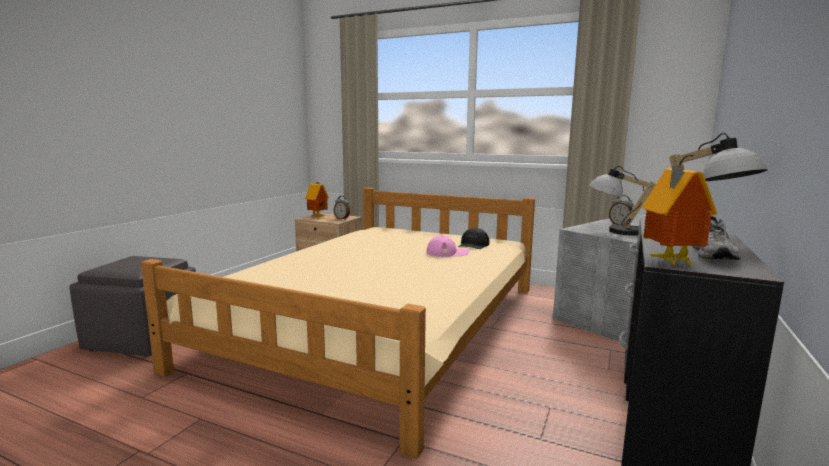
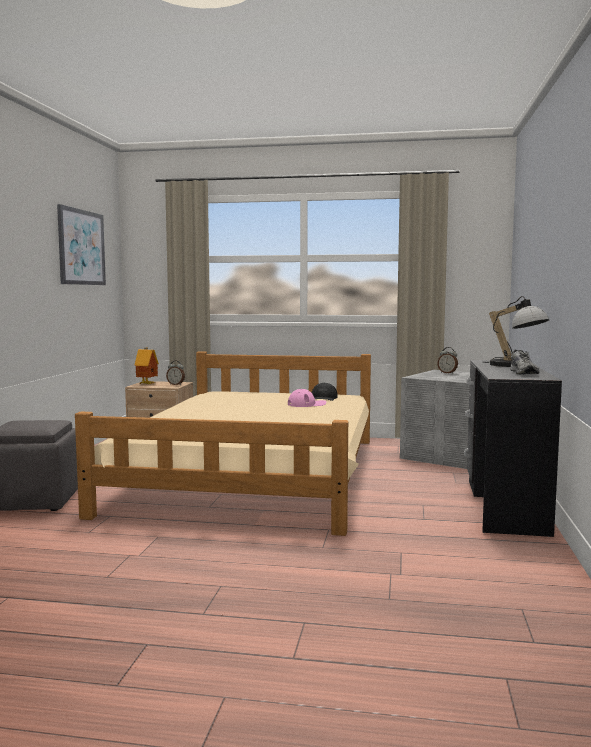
camera: 15 degrees left, 5 degrees down
table lamp [589,166,656,236] -> none
toy house [642,166,718,267] -> none
none -> picture [57,204,106,285]

